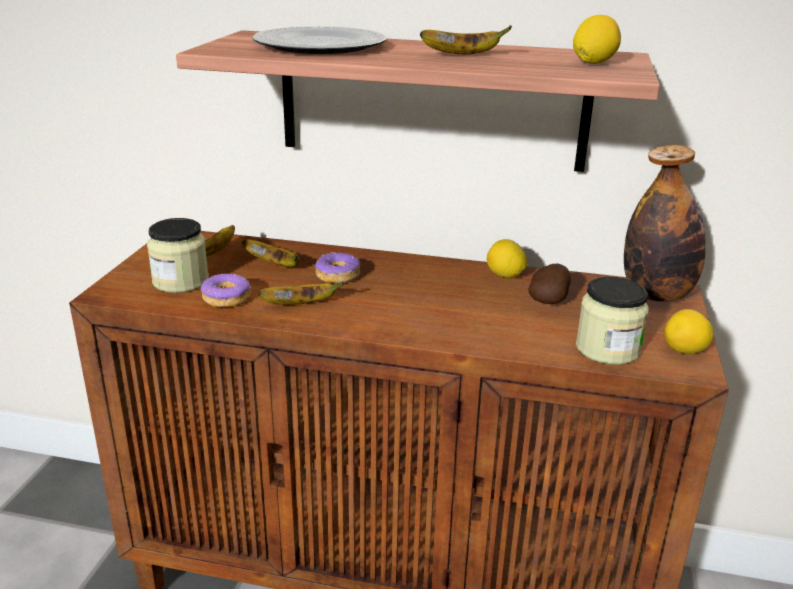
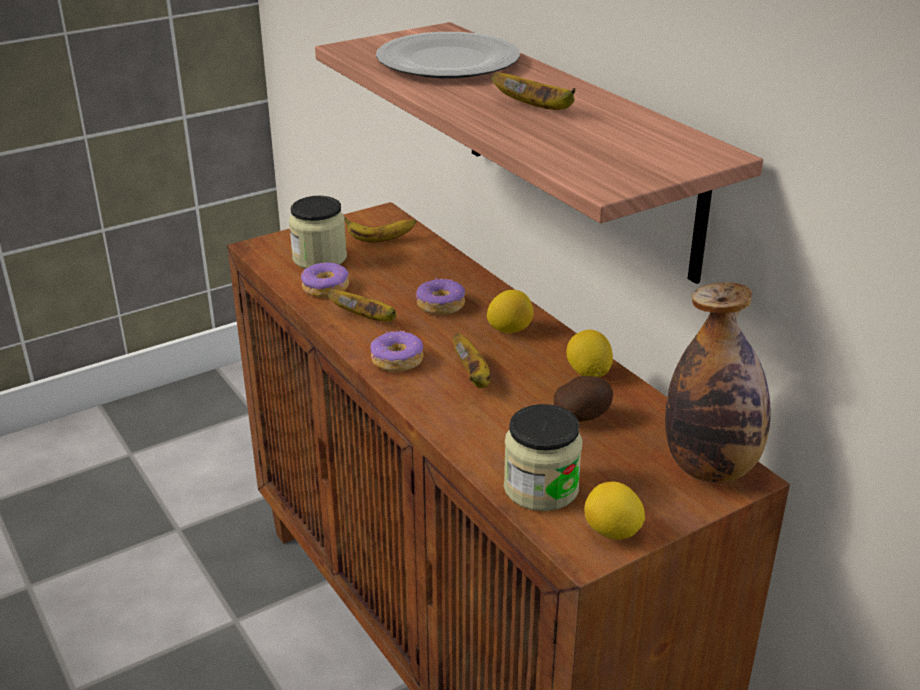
camera: 45 degrees right, 5 degrees up
banana [242,239,300,267] -> banana moved to [453,333,491,388]
lemon [573,15,621,64] -> lemon moved to [487,290,534,333]
none -> donut [370,331,423,372]

